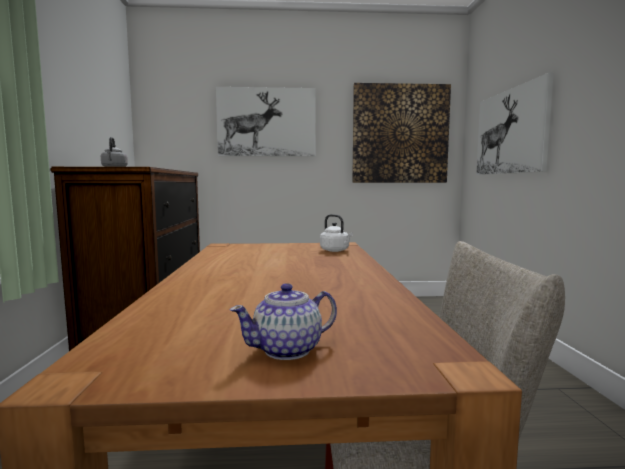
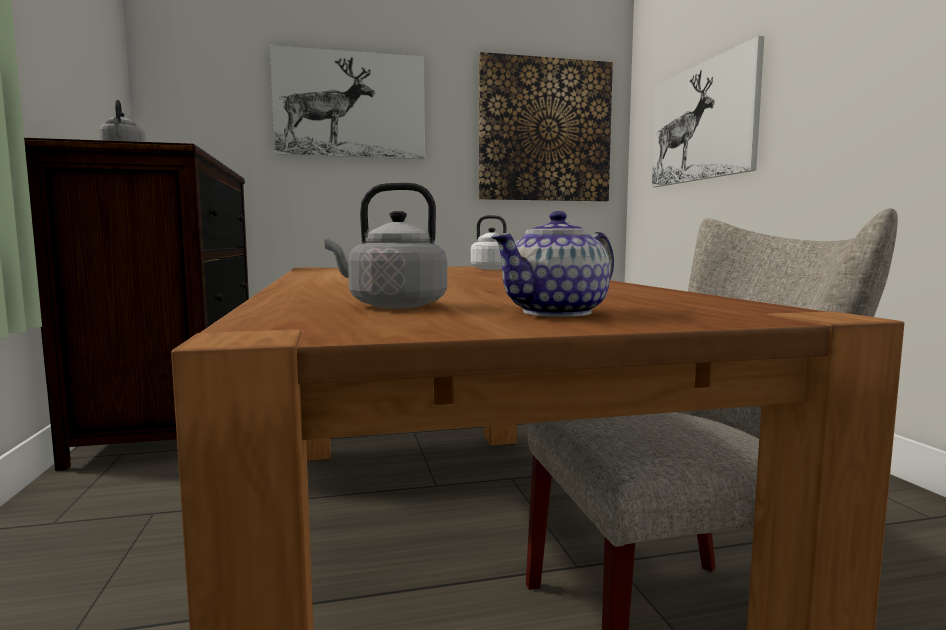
camera: 10 degrees left, 0 degrees up
none -> grey kettle [325,183,447,309]

